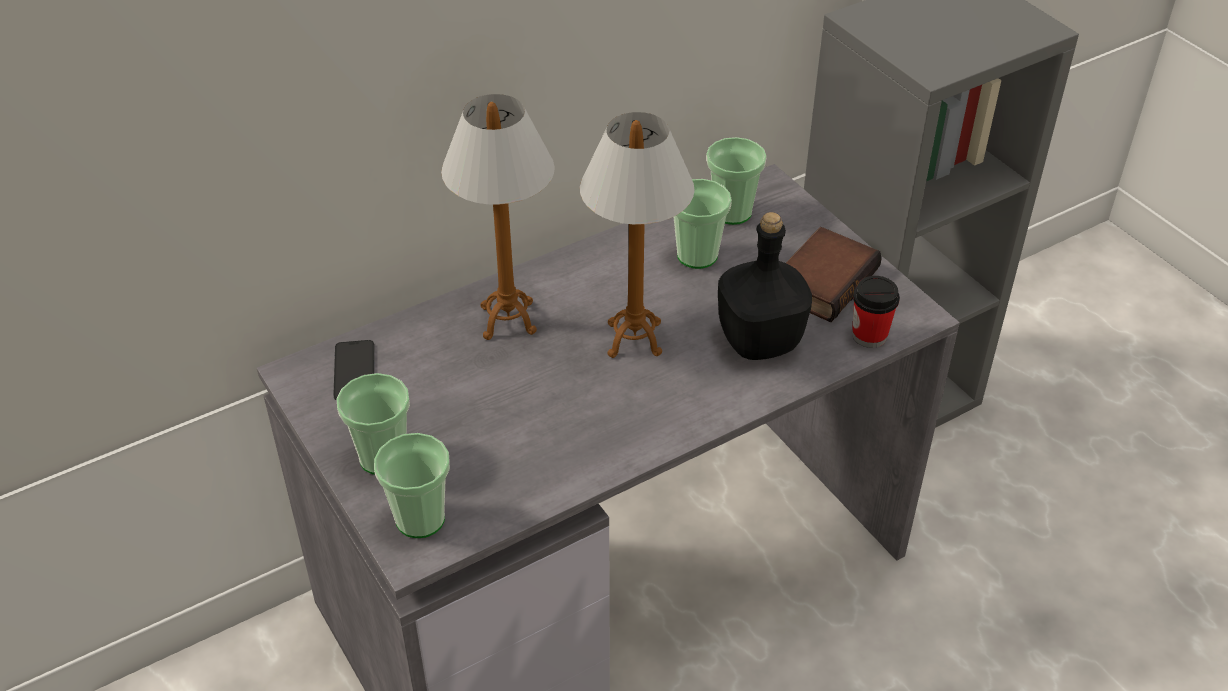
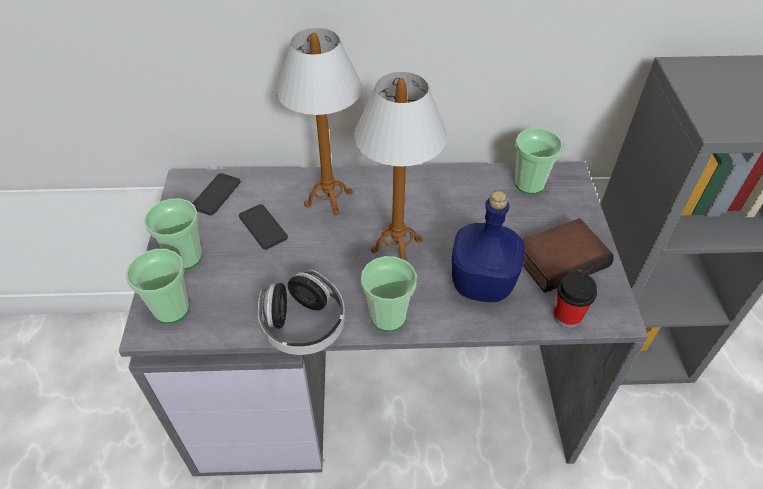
camera: 30 degrees right, 5 degrees up
cup [674,179,732,269] -> cup moved to [361,256,417,332]
black bottle [718,212,812,360] -> blue bottle [452,191,525,302]
none -> phone [239,204,288,250]
none -> headphones [258,270,345,355]

